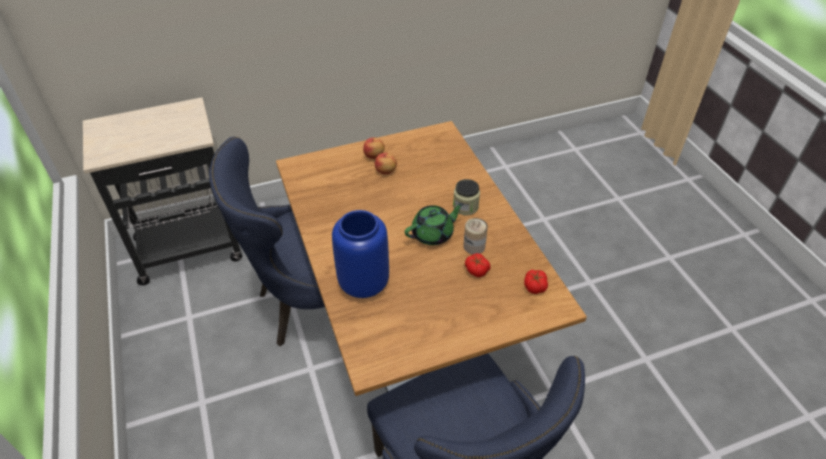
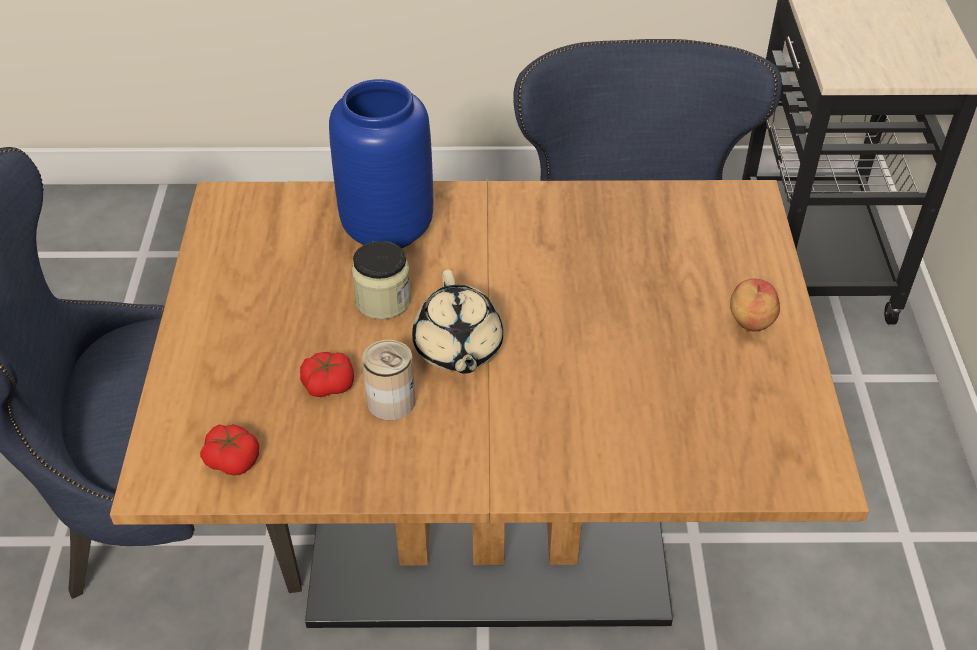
camera: 110 degrees right, 0 degrees up
apple [375,153,397,174] -> none
green teapot [405,203,464,245] -> beige teapot [412,270,503,374]
jar [453,179,480,216] -> jar moved to [352,241,411,320]

